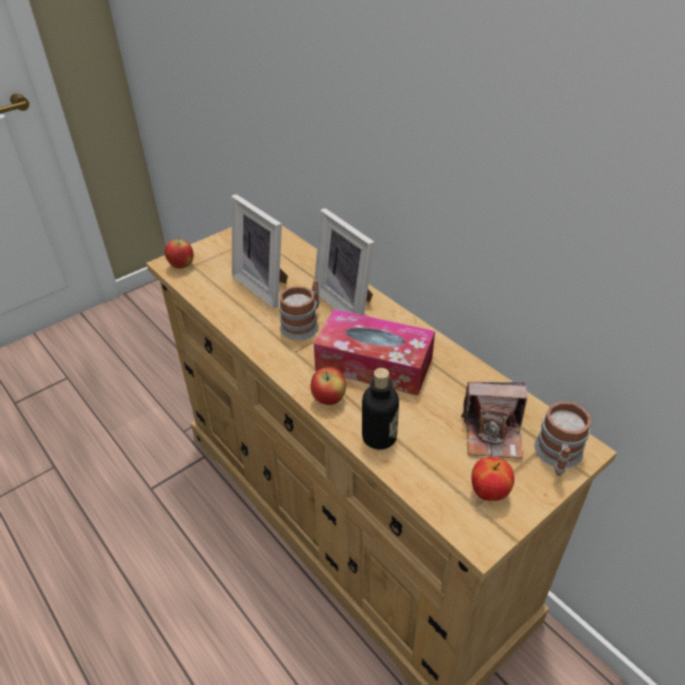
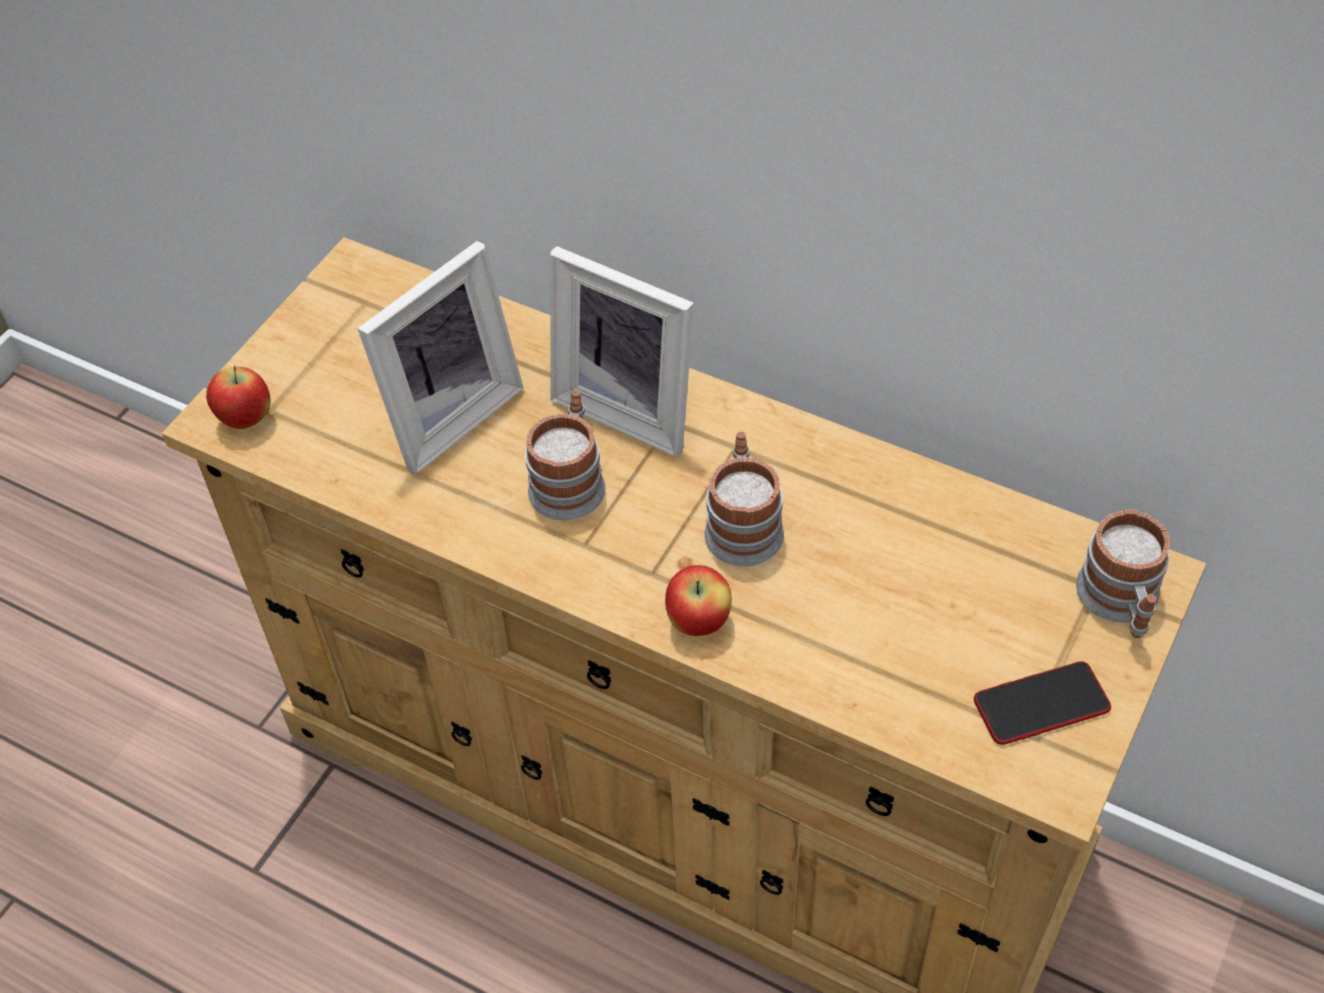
camera: 20 degrees left, 10 degrees up
picture frame [231,194,288,308] -> picture frame turned 75 degrees counterclockwise [357,241,524,475]
tissue box [314,309,435,396] -> mug [704,431,784,567]
bottle [362,368,399,450] -> none
camera [461,382,527,459] -> none
apple [471,457,514,501] -> phone [974,661,1111,745]

